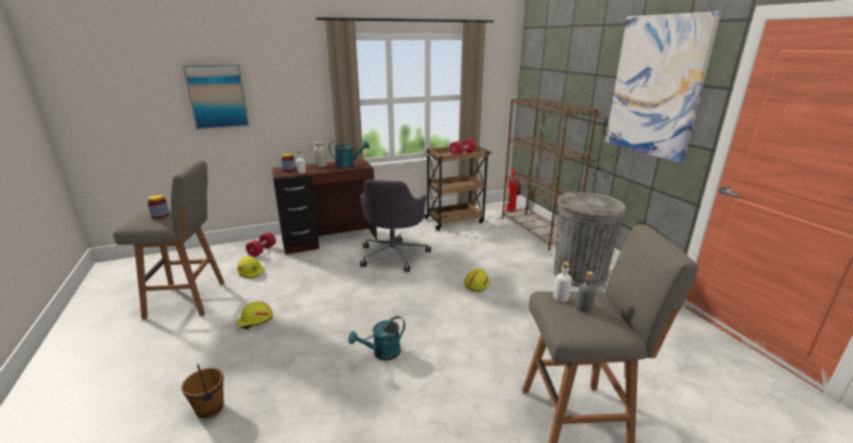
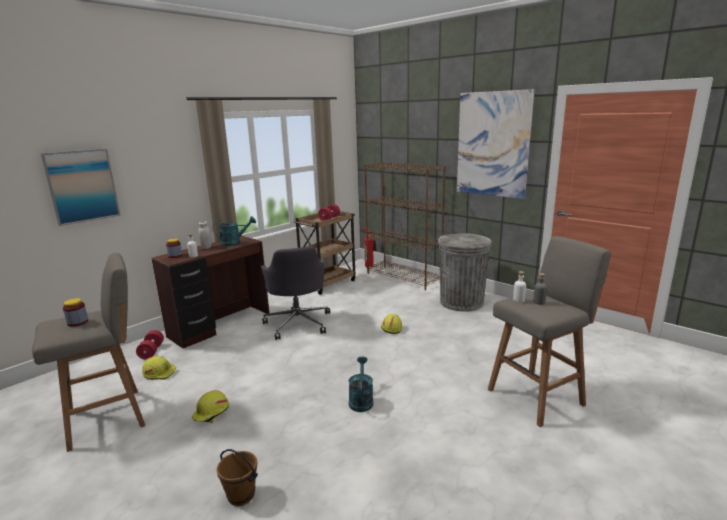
camera: 25 degrees left, 5 degrees down
turquoise watering can [348,316,405,361] -> turquoise watering can turned 150 degrees clockwise [349,356,373,412]

